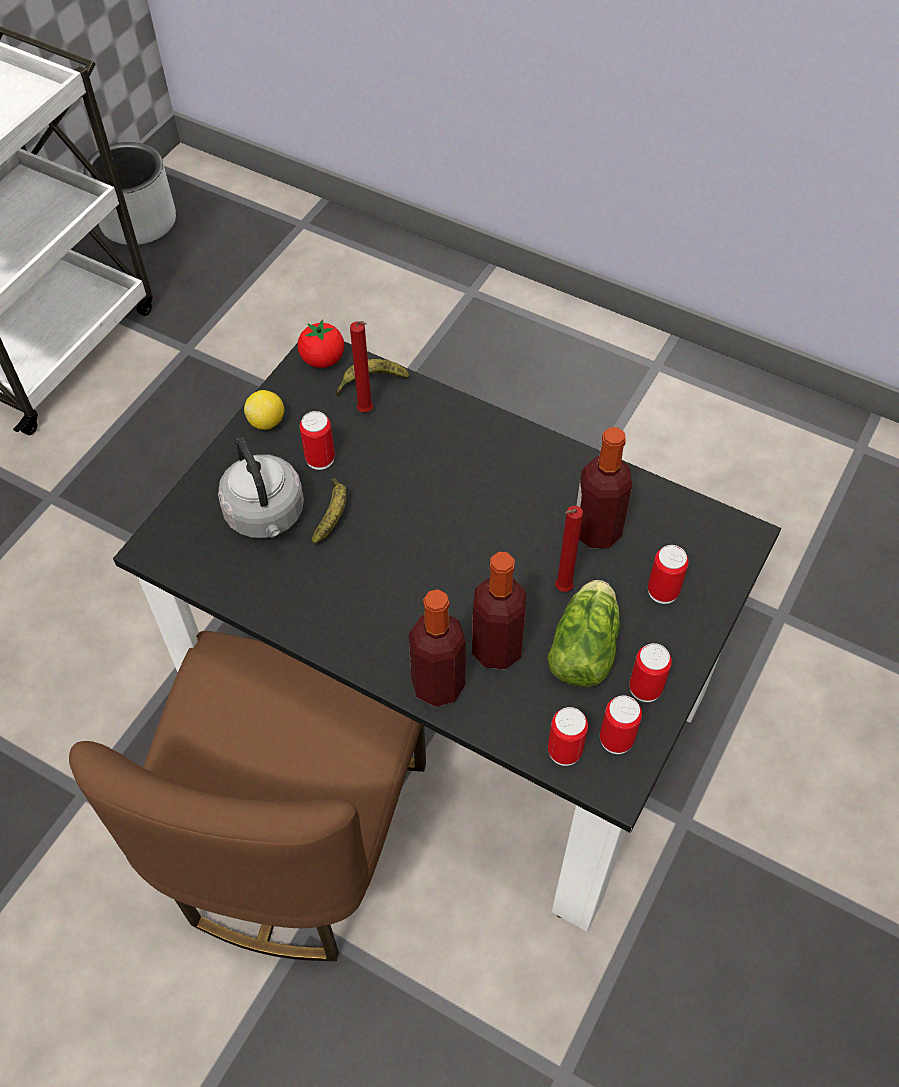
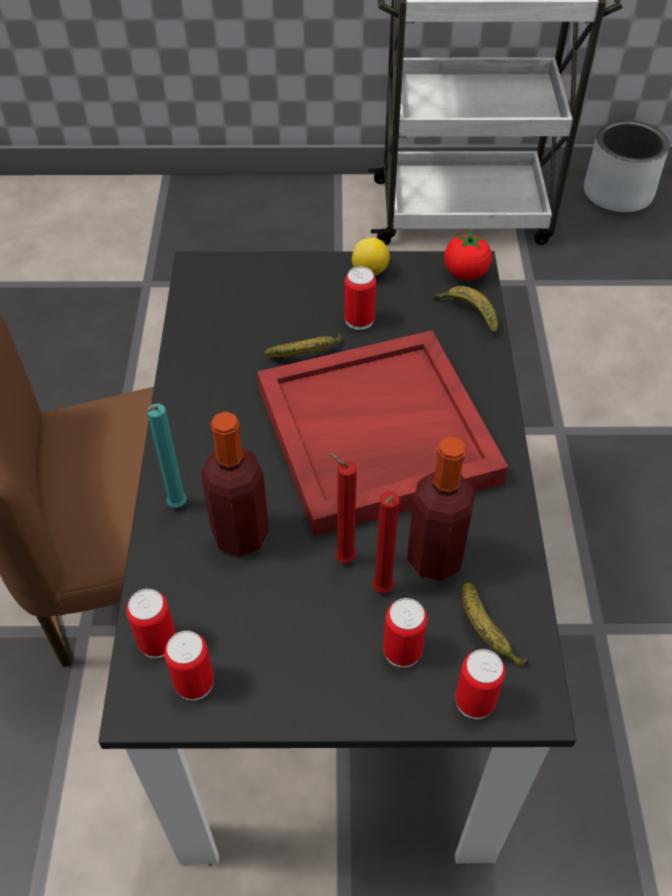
camera: 60 degrees right, 5 degrees down
grey kettle [218,437,304,538] -> none
red candle [350,321,373,413] -> red candle moved to [373,491,400,593]
bottle [409,589,466,707] -> turquoise candle [145,403,187,508]
lettuce [547,580,620,687] -> none
can [629,643,672,702] -> can moved to [455,649,505,719]
none -> red tray [257,330,508,536]
none -> banana [462,583,529,666]

